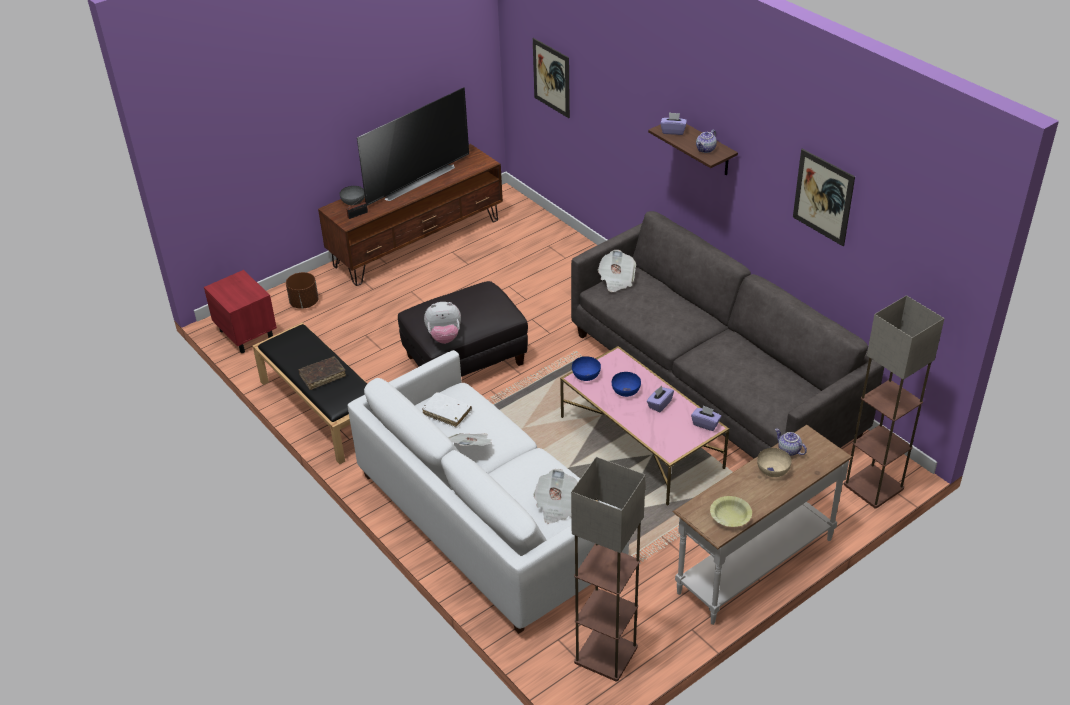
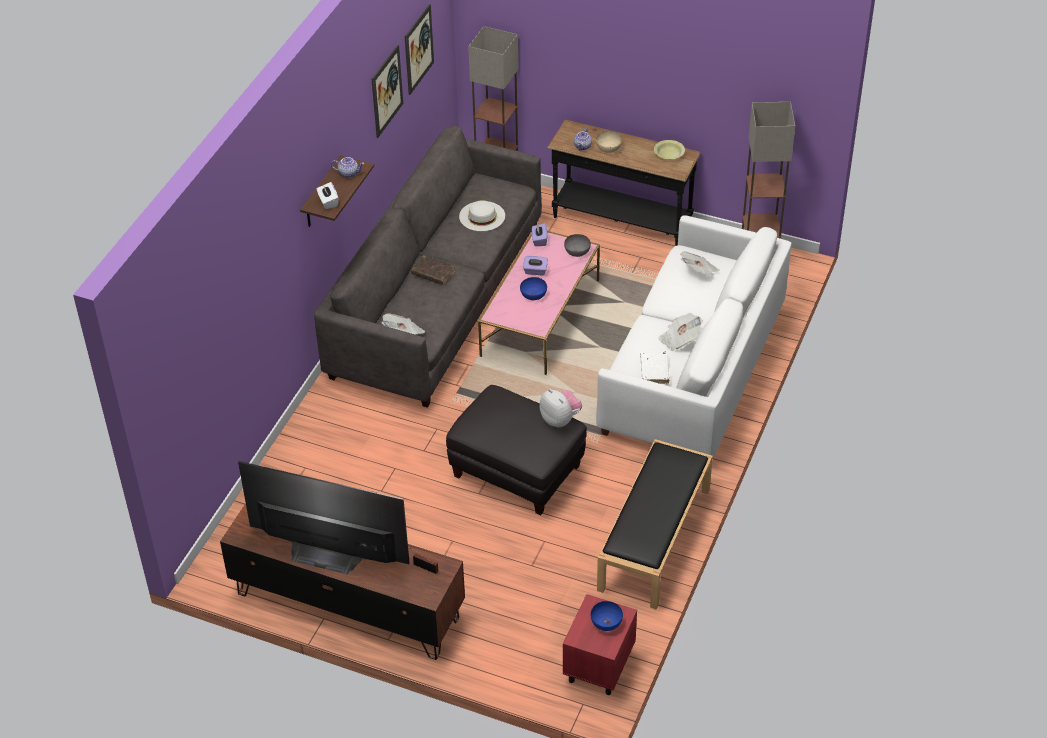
camera: 120 degrees left, 5 degrees up
brown planter [286,272,319,309] -> none
brown book [299,357,346,390] -> brown book moved to [411,255,456,285]
grey bowl [340,186,365,205] -> grey bowl moved to [564,234,591,257]
picture [533,38,570,118] -> picture moved to [405,4,434,95]
blue bowl [572,356,601,381] -> blue bowl moved to [591,601,623,631]
purple tissue box [660,112,687,135] -> white tissue box [317,182,338,209]
white console table [673,425,853,625] -> black console table [547,120,701,246]
none -> white hat [459,200,505,231]

